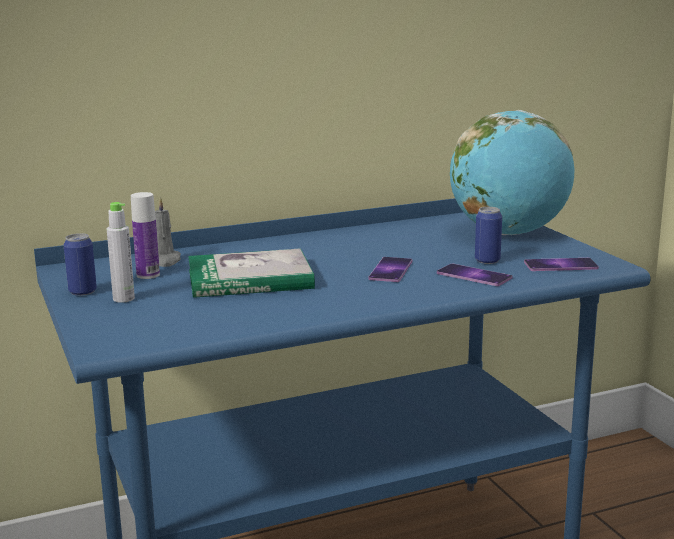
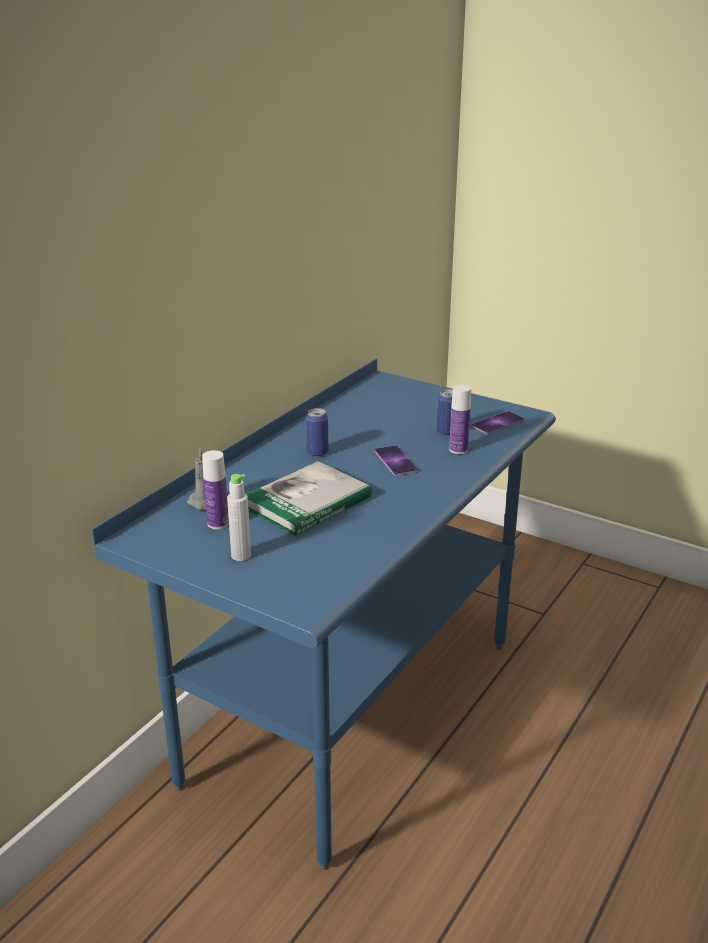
camera: 35 degrees left, 10 degrees up
can [63,233,97,296] -> can moved to [306,408,328,457]
phone [437,264,512,286] -> bottle [449,384,471,454]
globe [450,110,575,235] -> none

